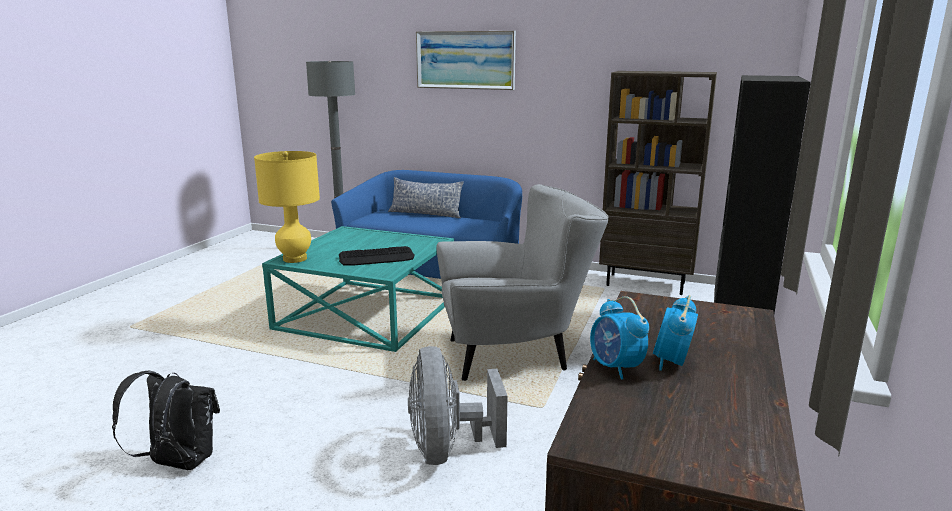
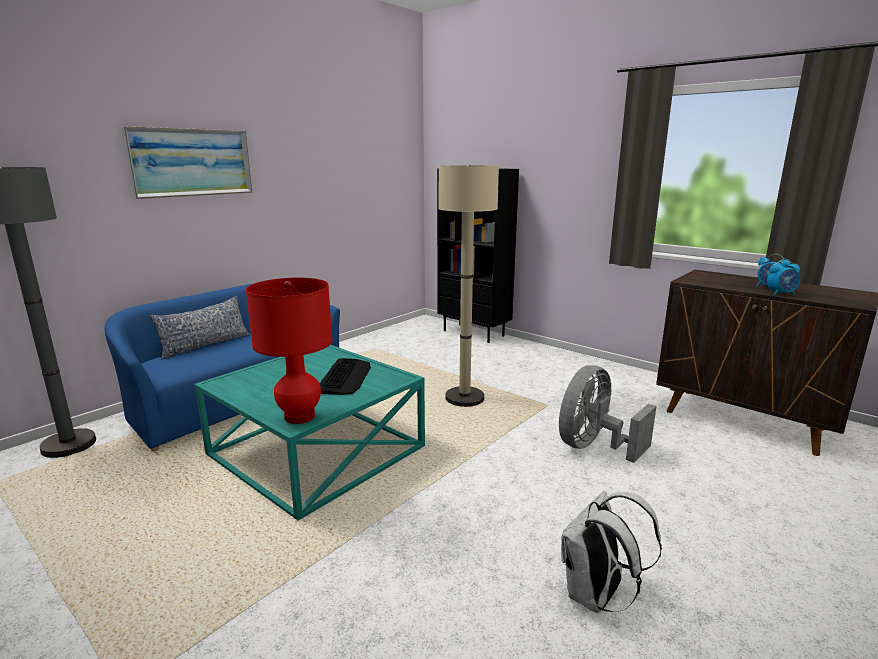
camera: 70 degrees left, 0 degrees up
black backpack [112,371,220,470] -> white backpack [561,491,662,613]
yellow table lamp [254,151,320,263] -> red table lamp [246,278,333,424]
grey fan [408,346,507,465] -> grey fan turned 120 degrees clockwise [559,365,657,463]
grey armchair [436,184,609,381] -> beige floor lamp [438,165,499,407]
brown bookcase [599,71,717,295] -> none

